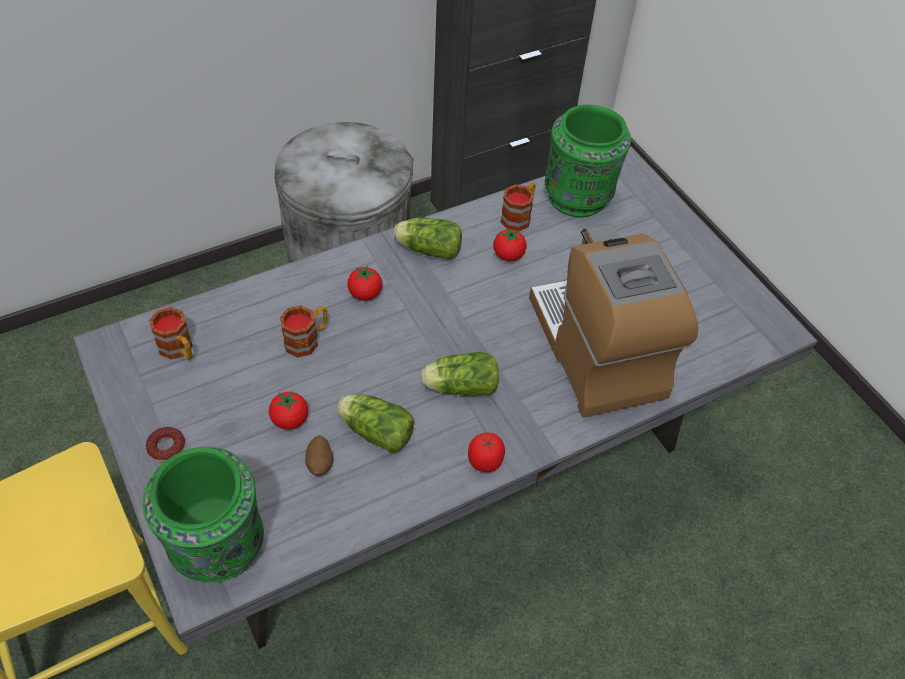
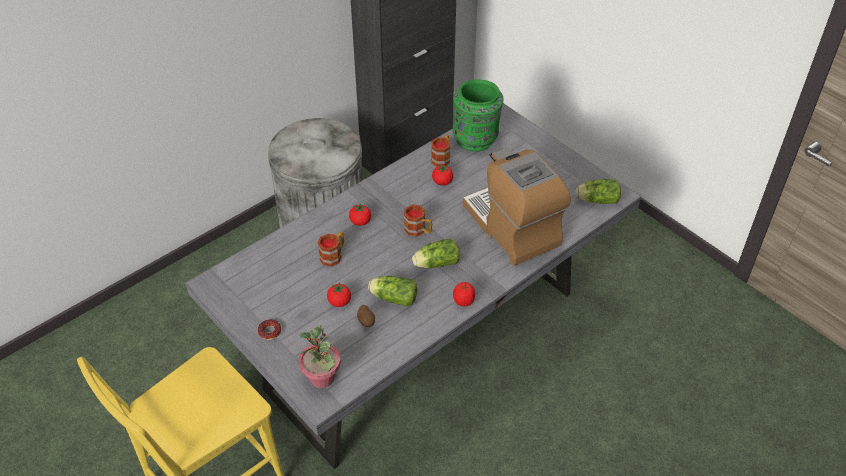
camera: 10 degrees left, 5 degrees down
green vase [143,446,264,583] -> potted plant [299,325,341,388]
mug [149,307,193,360] -> mug moved to [404,204,432,236]
lettuce [394,217,462,260] -> lettuce moved to [575,179,621,204]

